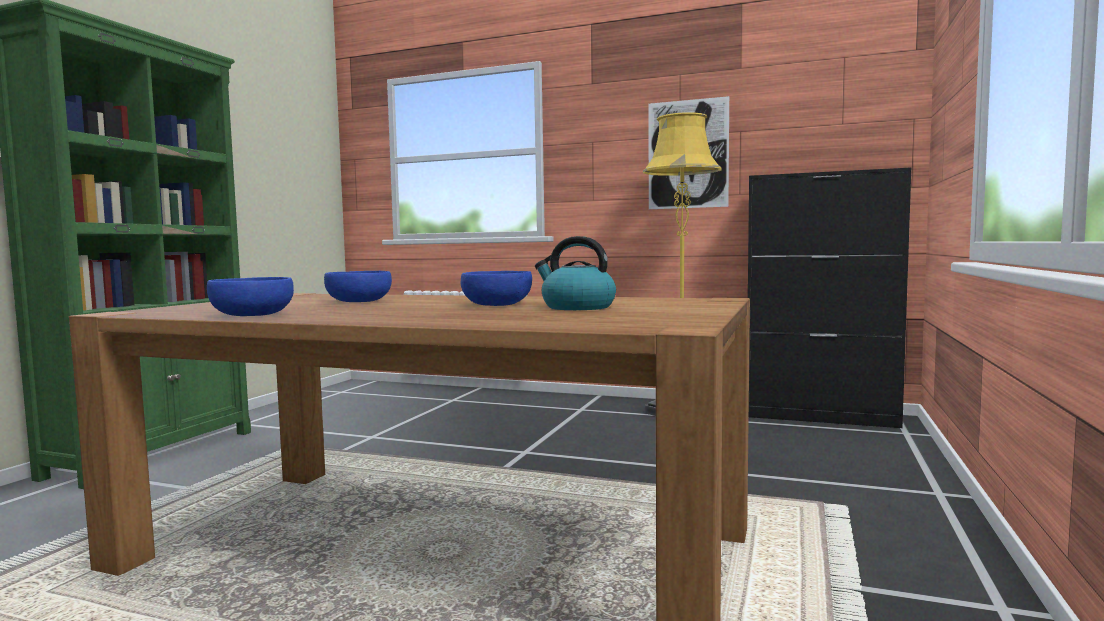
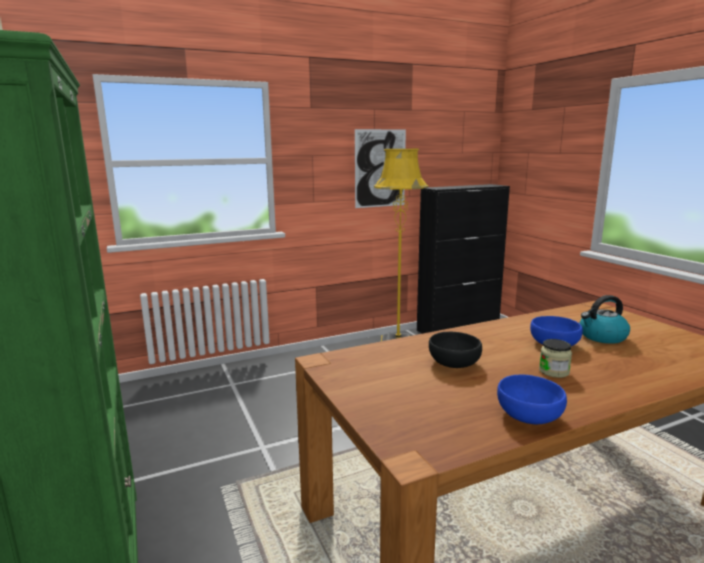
camera: 45 degrees left, 10 degrees up
blue bowl [324,271,392,302] -> black bowl [429,332,482,368]
none -> jar [539,339,572,378]

